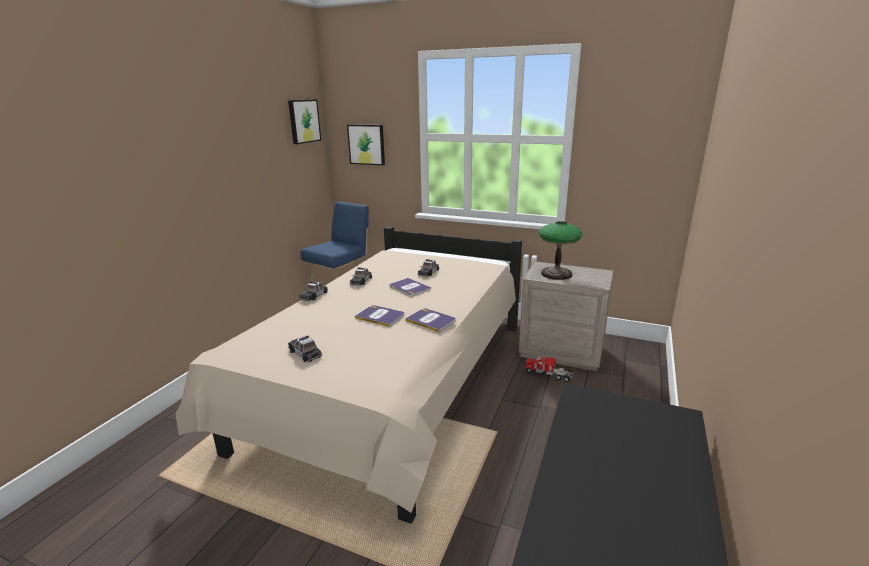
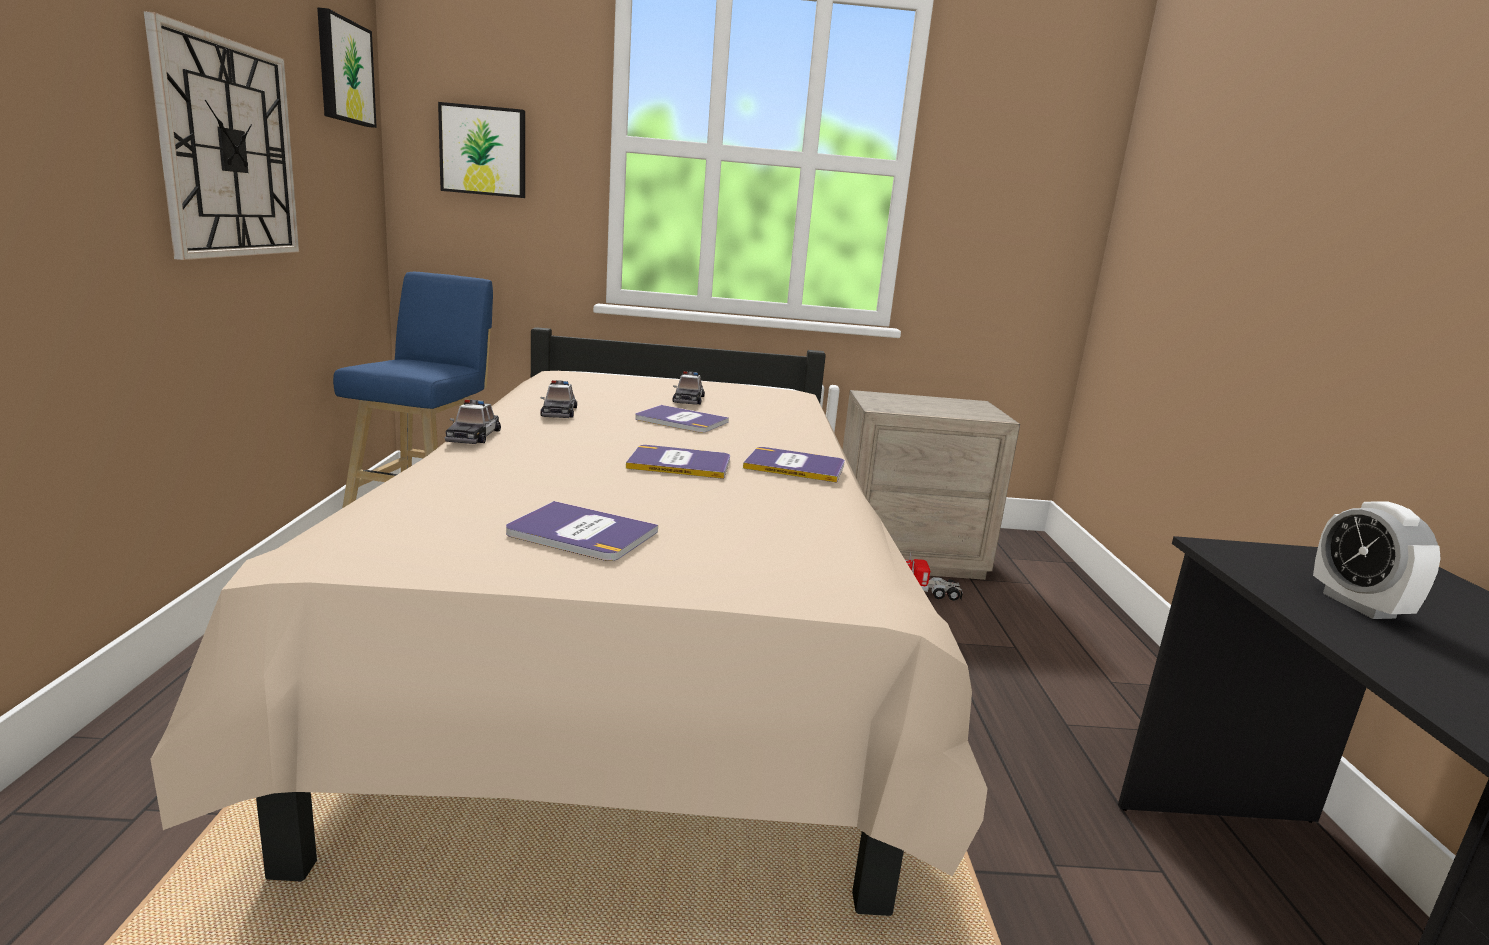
camera: 25 degrees left, 5 degrees down
toy car [288,336,322,362] -> book [506,501,658,561]
table lamp [539,221,582,280] -> none
none -> wall clock [144,11,299,260]
none -> alarm clock [1313,501,1441,619]

